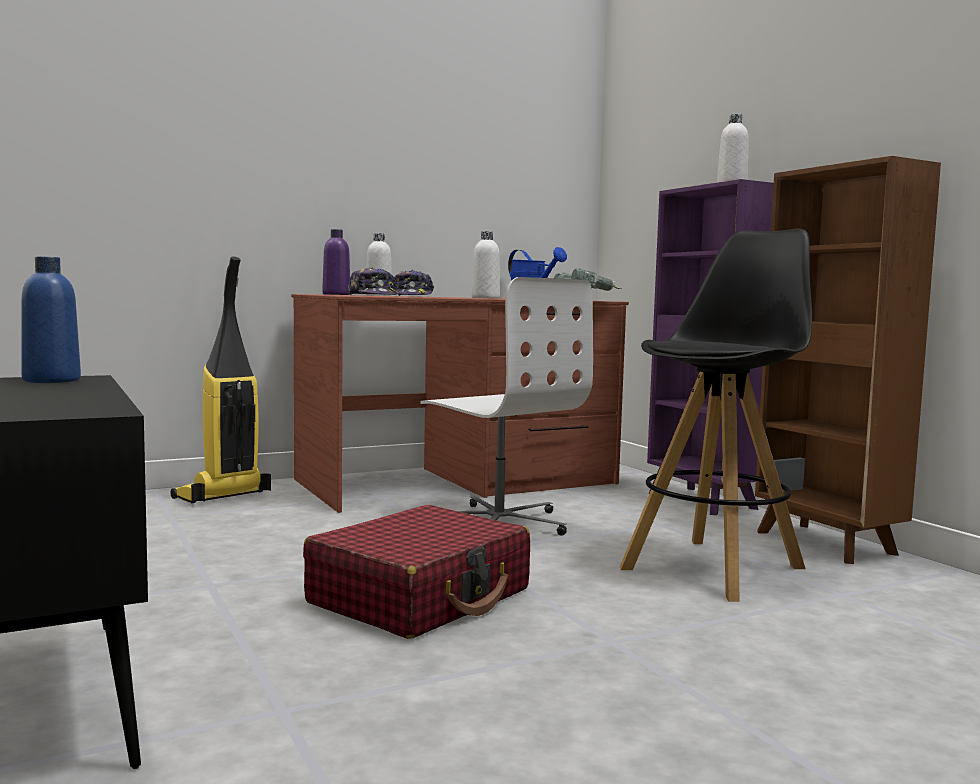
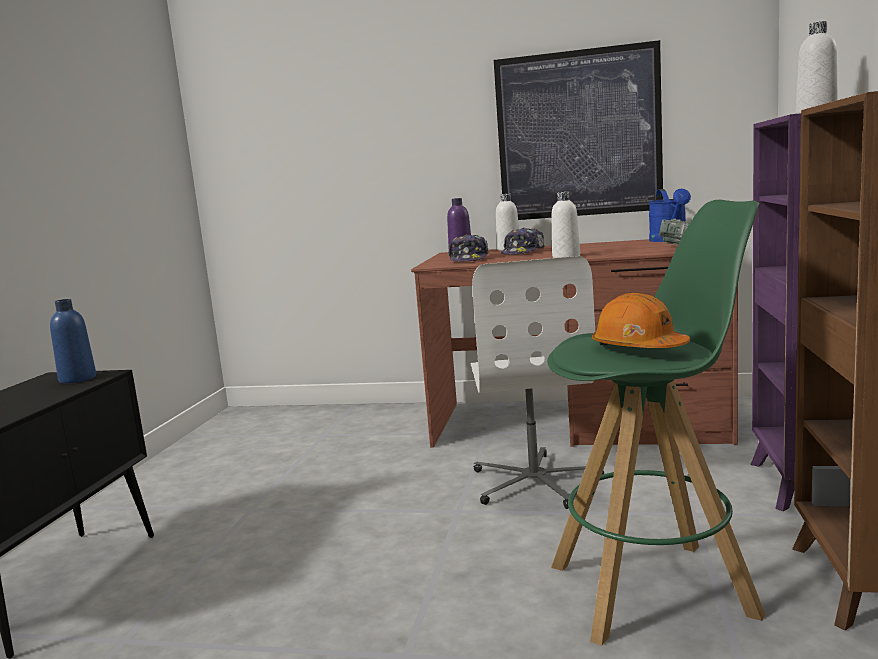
camera: 40 degrees right, 5 degrees up
vacuum cleaner [170,257,271,503] -> none
red suitcase [303,505,530,639] -> none
black stool [620,228,812,602] -> green stool [547,200,766,646]
none -> picture [494,40,663,220]
none -> orange hard hat [592,293,690,348]

